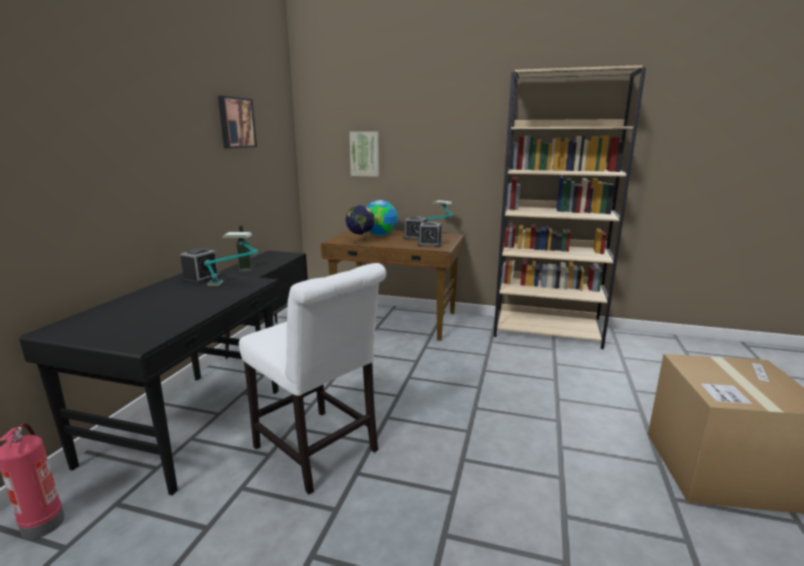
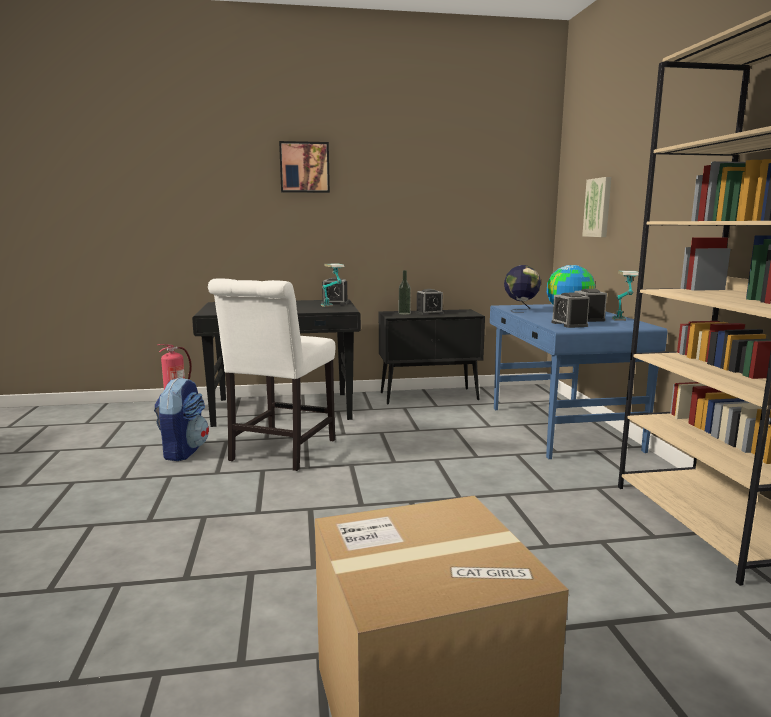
camera: 65 degrees right, 5 degrees down
picture [218,96,257,148] -> picture moved to [279,141,330,193]
brown desk [321,230,464,341] -> blue desk [490,304,668,459]
none -> backpack [154,377,209,461]
none -> alarm clock [416,289,444,315]

